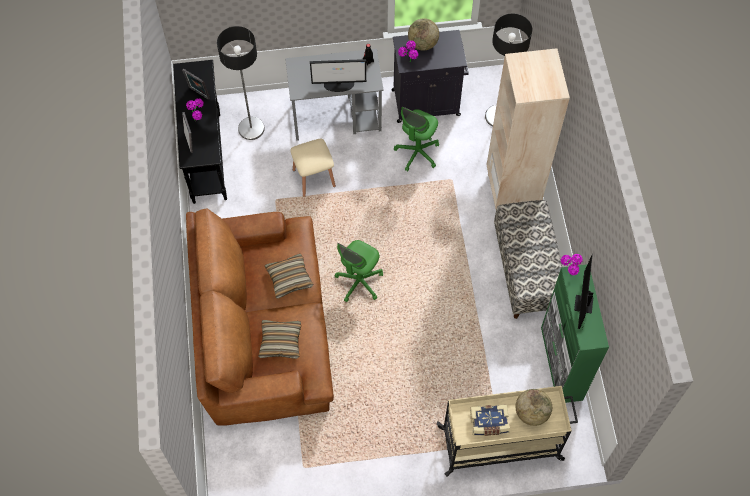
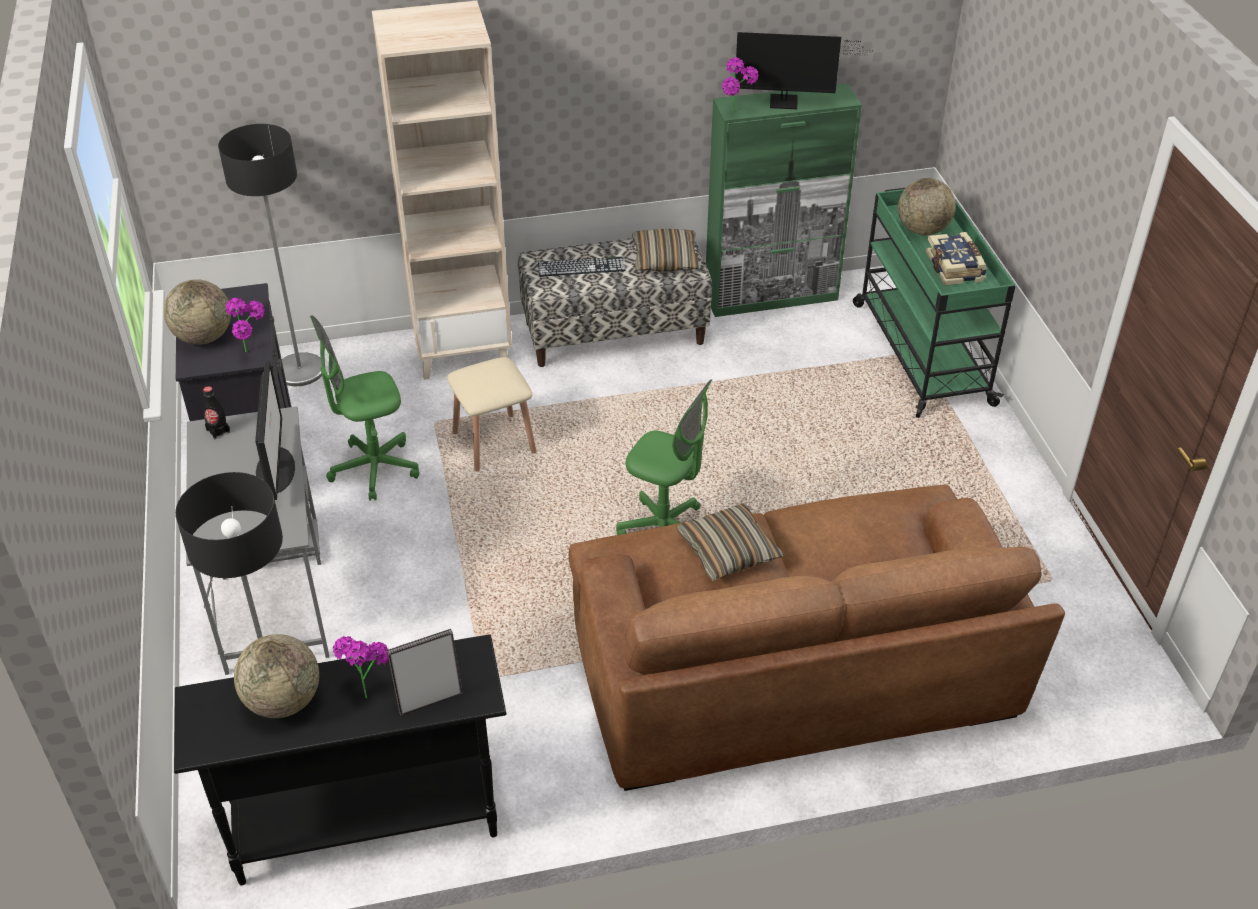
camera: 95 degrees left, 20 degrees down
picture frame [182,69,210,100] -> globe [234,634,319,718]
pillow [258,320,301,359] -> pillow moved to [632,229,701,271]
beige stool [290,139,336,197] -> beige stool moved to [447,357,537,471]
green office chair [394,107,439,171] -> green office chair turned 135 degrees clockwise [310,315,419,501]
beige cart [436,386,578,477] -> green cart [853,188,1015,418]
none -> keyboard [538,257,625,277]

